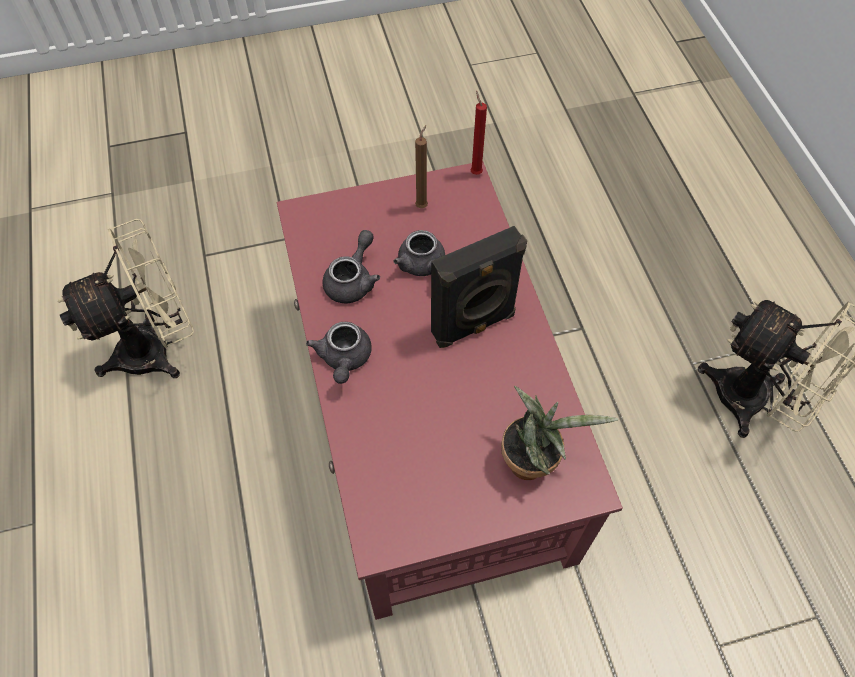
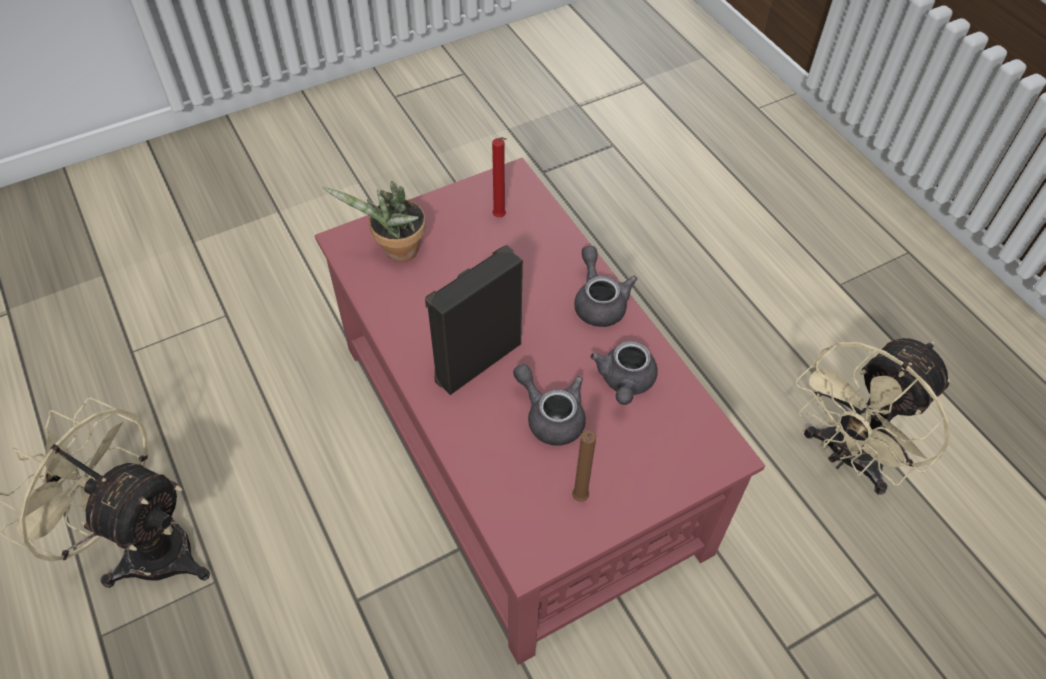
camera: 165 degrees right, 5 degrees down
red candle [470,91,487,175] -> red candle moved to [492,137,507,217]

